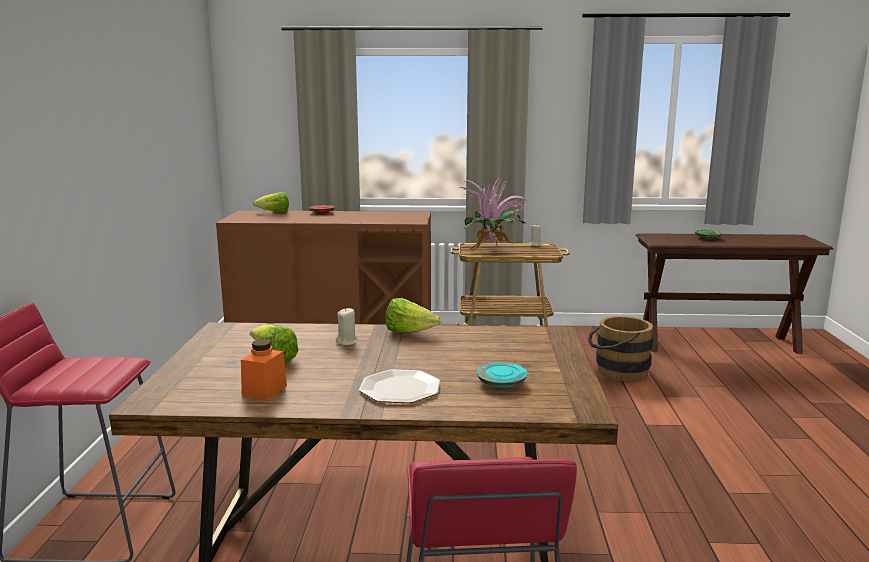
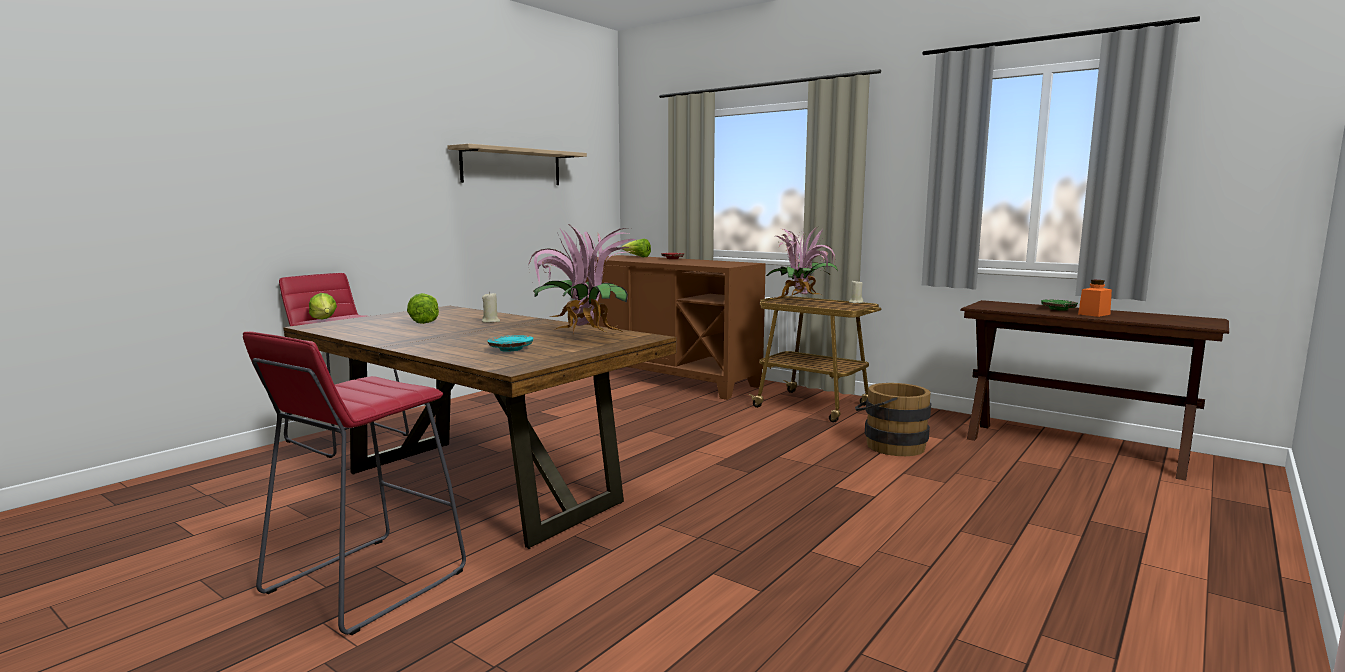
camera: 35 degrees right, 5 degrees down
orange jar [241,339,287,400] -> orange jar moved to [1078,280,1112,317]
plate [359,369,440,403] -> none
lettuce [385,298,442,332] -> lettuce moved to [309,293,337,319]
none -> shelf [447,144,587,185]
none -> potted plant [528,223,636,335]

